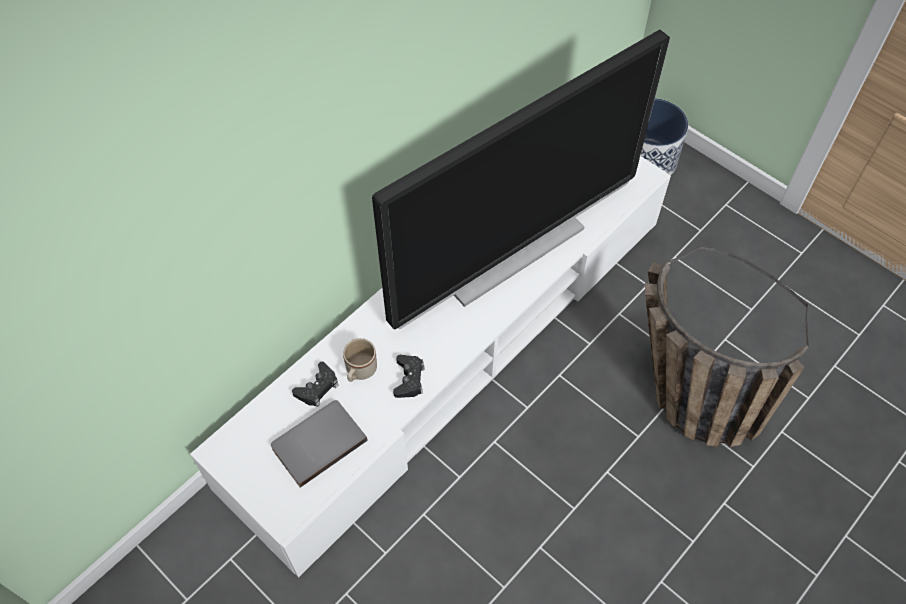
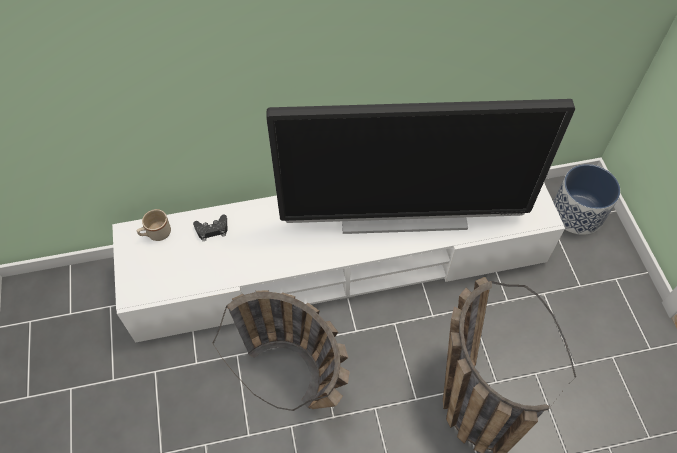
camera: 35 degrees right, 0 degrees up
grey book [271,400,367,488] -> none
beige mug [343,338,377,382] -> beige mug moved to [137,209,171,241]
black game controller [393,355,425,398] -> none
none -> basket [213,290,350,411]

